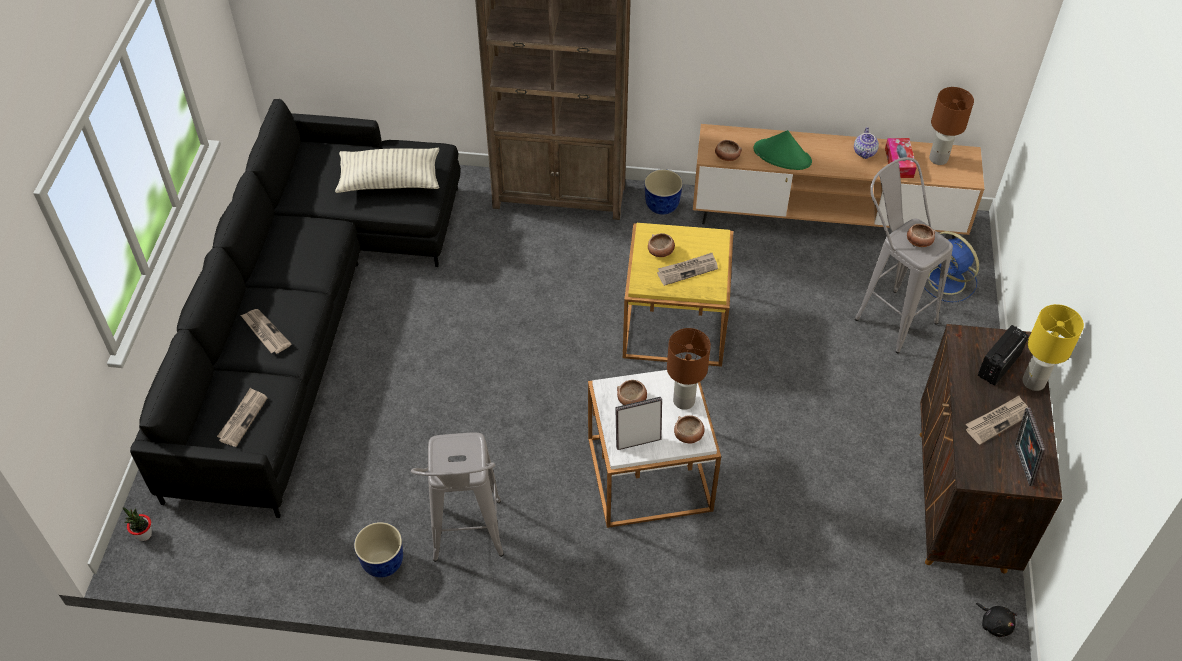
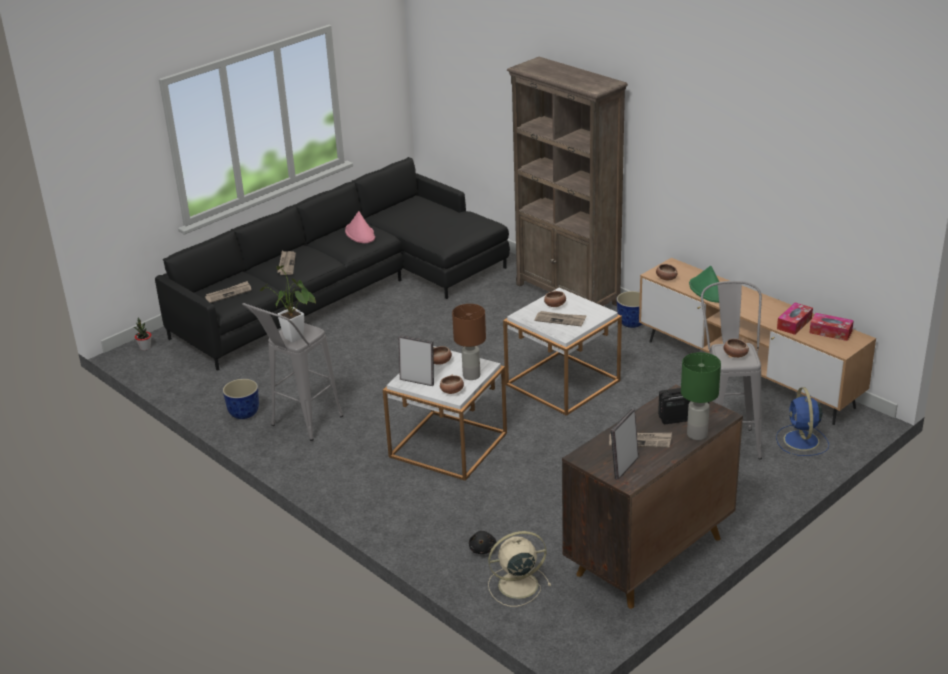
camera: 40 degrees right, 20 degrees down
pillow [335,148,440,193] -> none
yellow side table [623,223,733,367] -> white side table [503,288,622,416]
teapot [854,127,879,159] -> none
brown table lamp [929,87,974,165] -> tissue box [809,313,854,341]
black plush toy [976,603,1017,637] -> black plush toy moved to [469,531,497,554]
yellow table lamp [1022,304,1084,391] -> green table lamp [681,352,721,440]
none -> potted plant [260,266,316,343]
none -> pink hat [345,211,375,243]
none -> beige fan [488,531,551,607]

